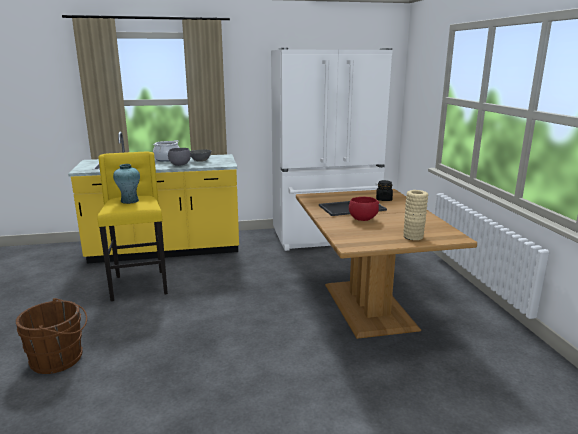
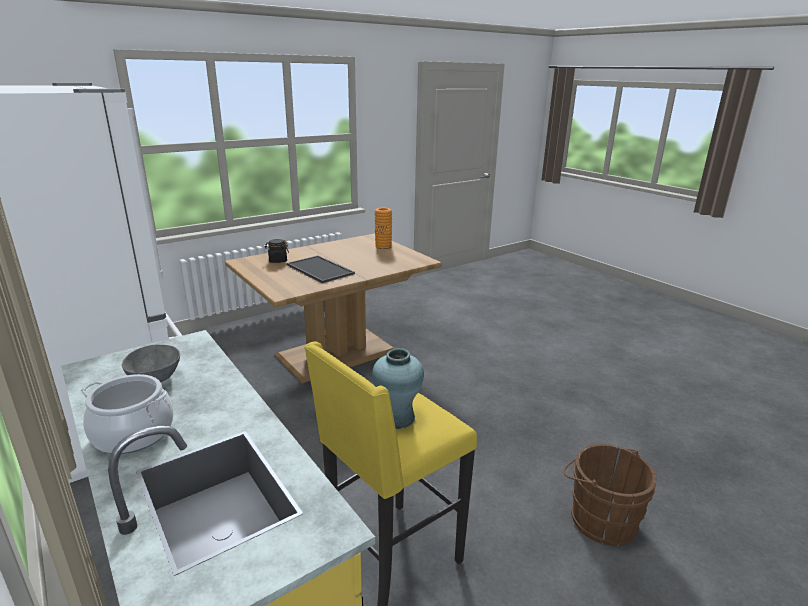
camera: 115 degrees left, 5 degrees up
grey bowl [168,148,191,166] -> none
red bowl [349,197,379,221] -> none
beige vase [403,190,429,240] -> orange vase [375,208,392,249]

